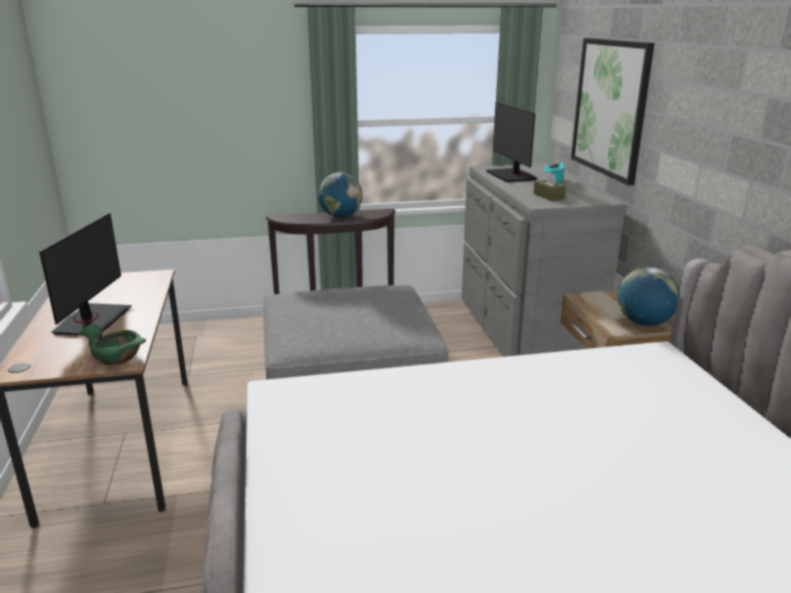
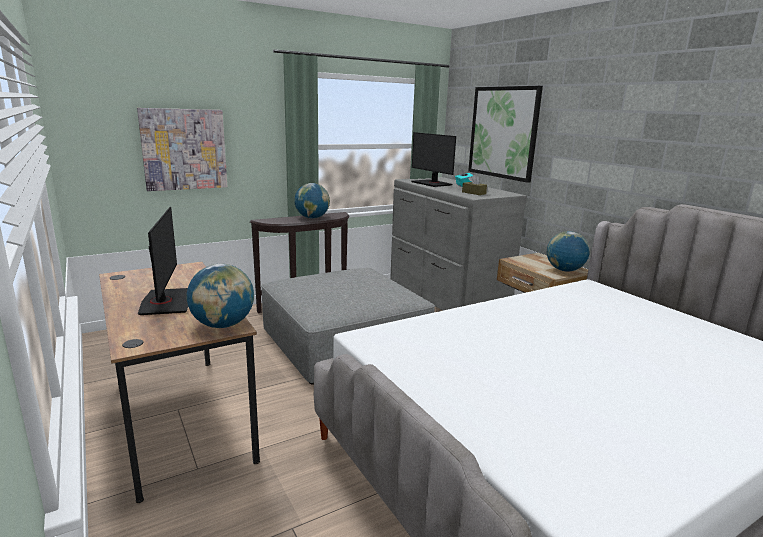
camera: 20 degrees left, 5 degrees down
green bowl [78,324,146,365] -> globe [187,264,254,328]
none -> picture [137,108,228,191]

